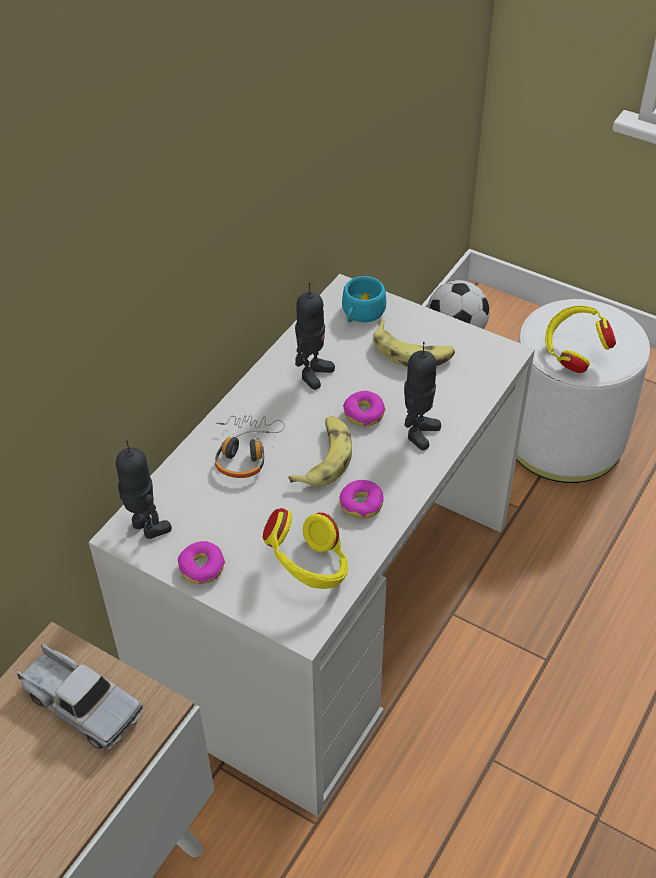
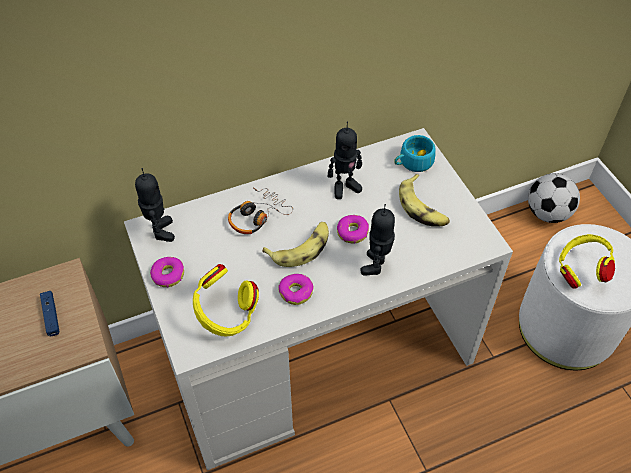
camera: 35 degrees right, 5 degrees up
toy truck [15,644,143,750] -> blue game controller [40,291,60,336]
toy robot [404,342,441,450] -> toy robot turned 135 degrees clockwise [360,204,395,276]

